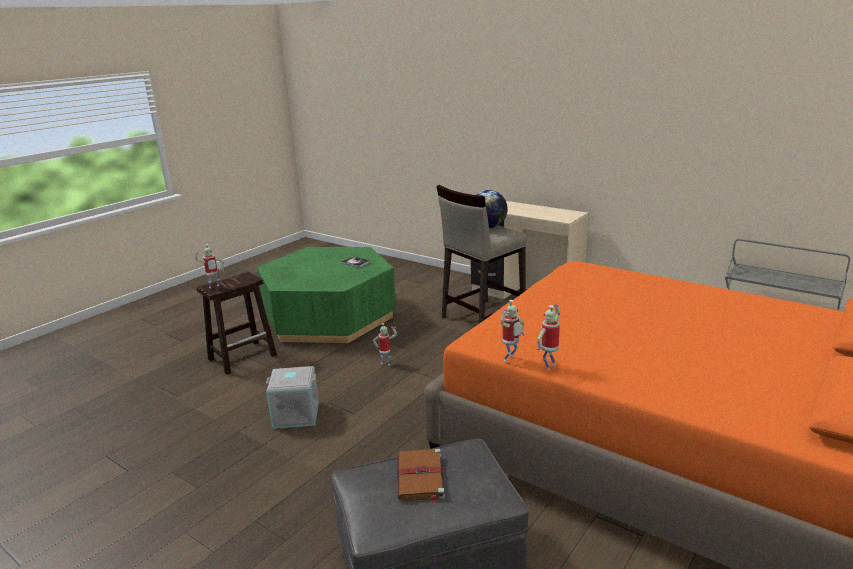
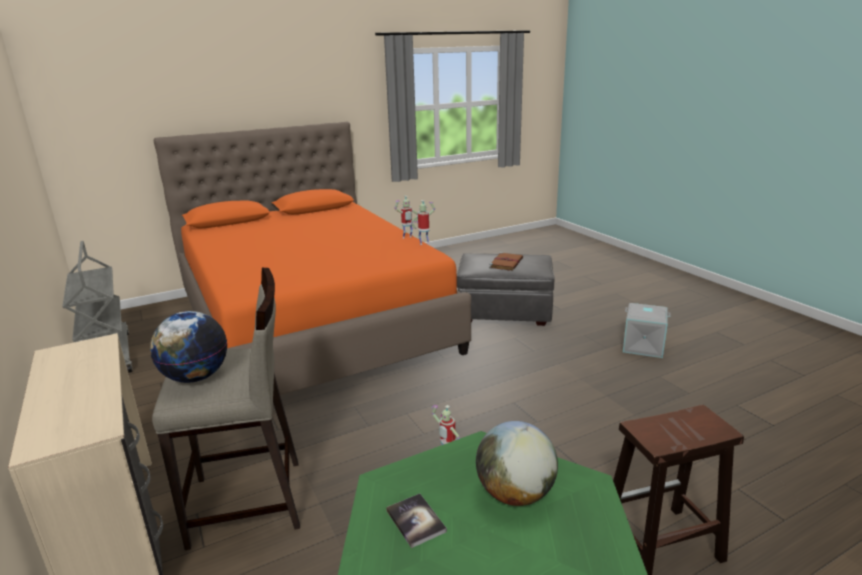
camera: 155 degrees left, 0 degrees up
toy robot [195,244,224,288] -> none
grey storage box [266,366,319,429] -> grey storage box moved to [623,303,670,358]
none -> globe [476,421,558,506]

